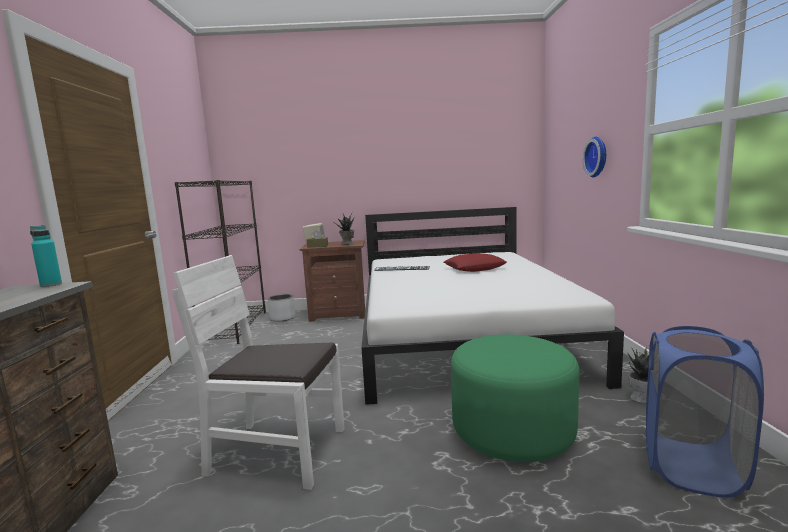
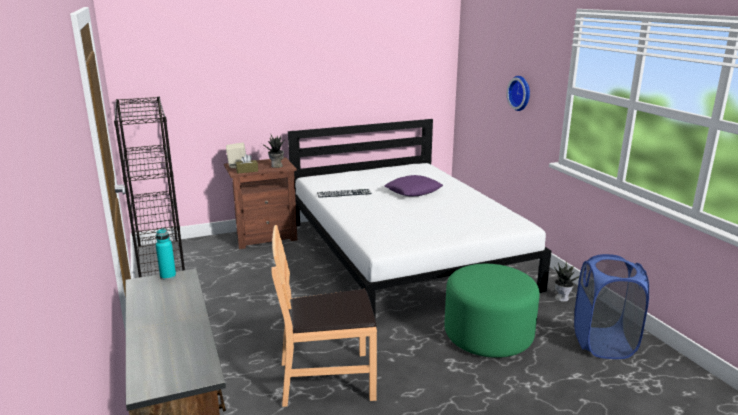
camera: 20 degrees left, 10 degrees up
white chair [172,255,345,490] -> brown chair [272,225,377,407]
grey planter [268,294,295,322] -> none
red pillow [444,253,507,272] -> purple pillow [385,175,443,197]

